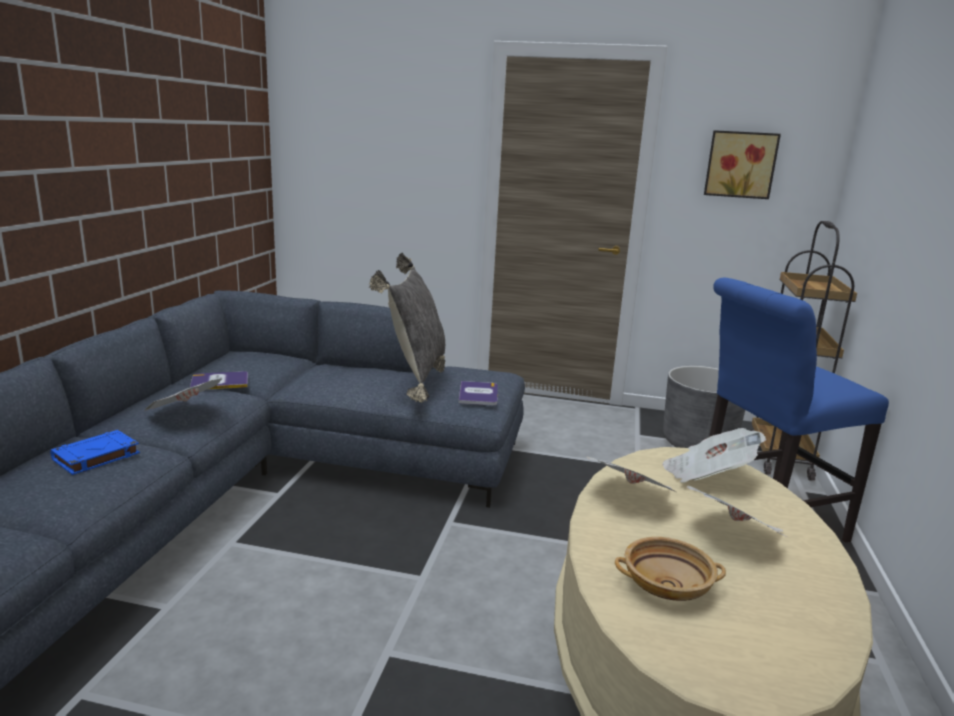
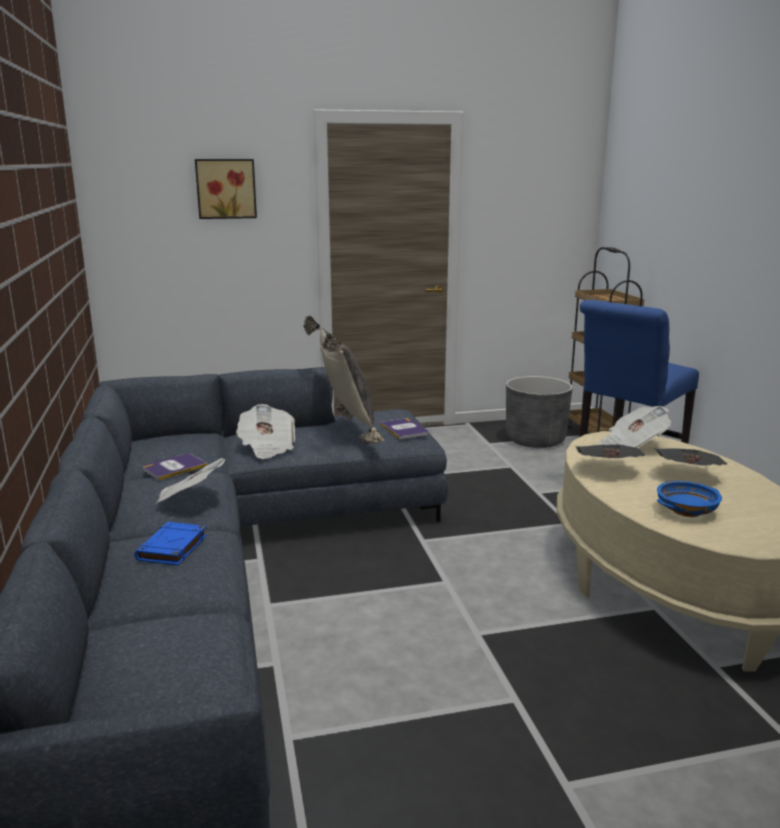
camera: 25 degrees left, 0 degrees up
beige bowl [615,537,726,601] -> blue bowl [657,481,722,517]
picture [704,130,781,199] -> picture moved to [195,159,257,219]
none -> newspaper [236,404,295,459]

